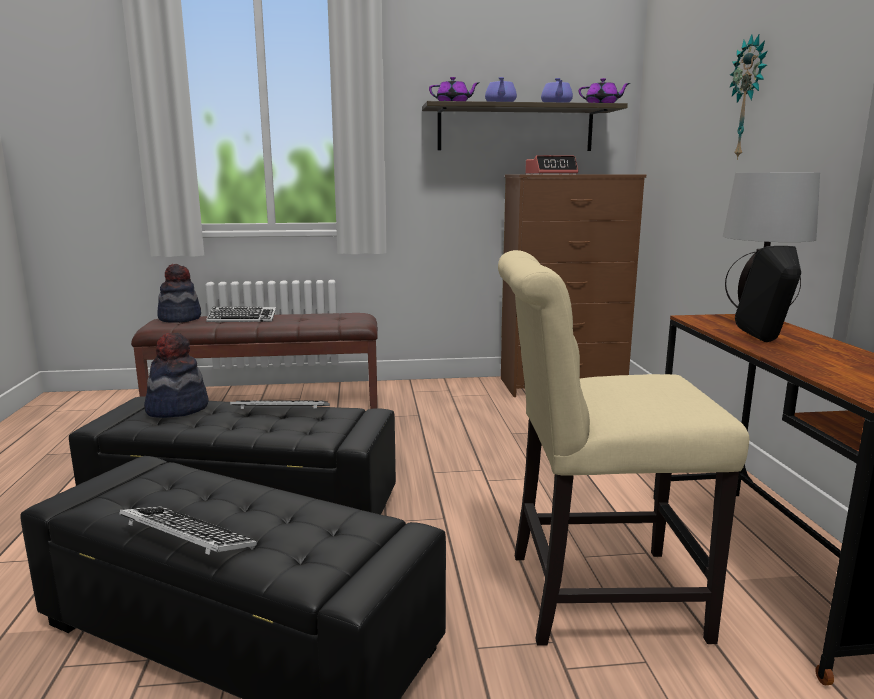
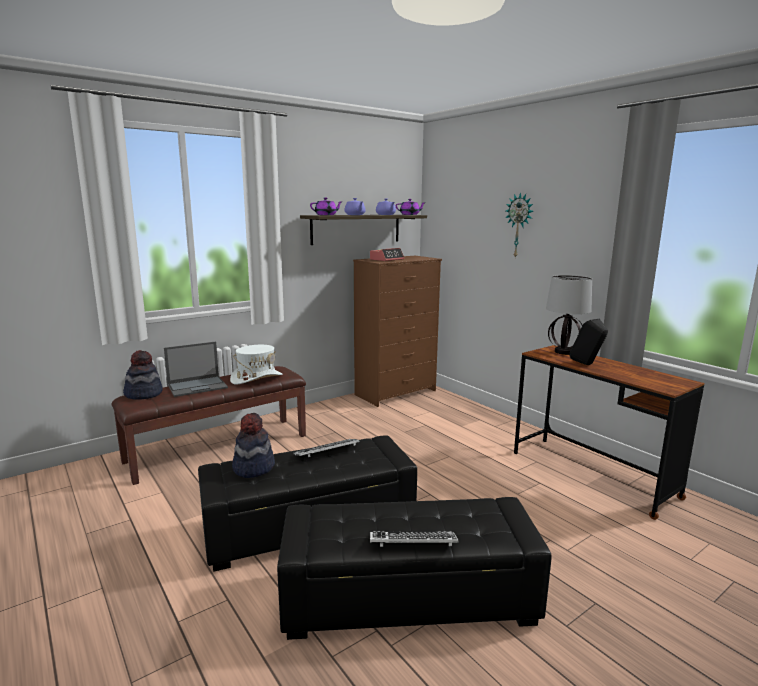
camera: 30 degrees left, 0 degrees up
keyboard [206,307,276,322] -> laptop [164,342,228,397]
beige chair [498,250,749,646] -> none
none -> white hat [230,345,282,384]

